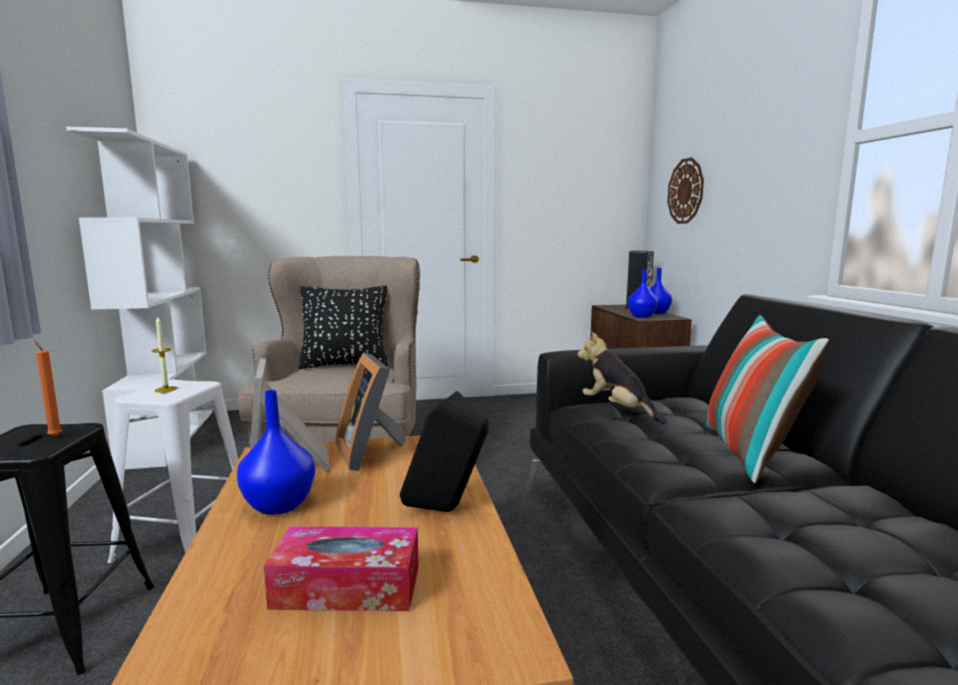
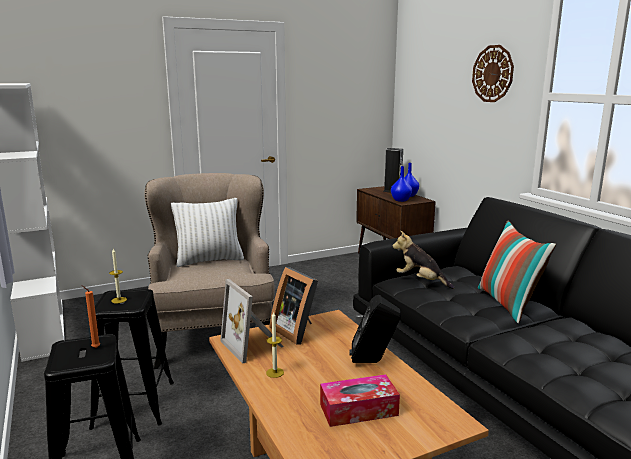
camera: 15 degrees left, 5 degrees up
white stool [108,380,238,563] -> black stool [89,289,174,430]
blue vase [237,390,315,515] -> candle [266,311,284,378]
black pillow [298,285,388,369] -> white pillow [171,198,244,267]
wall clock [667,157,704,224] -> wall clock moved to [472,45,514,102]

